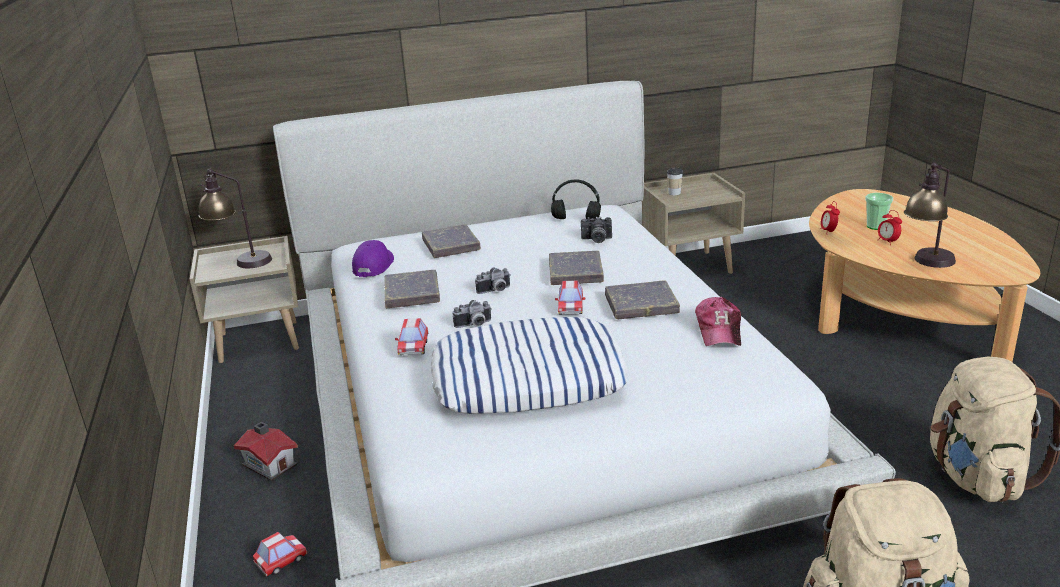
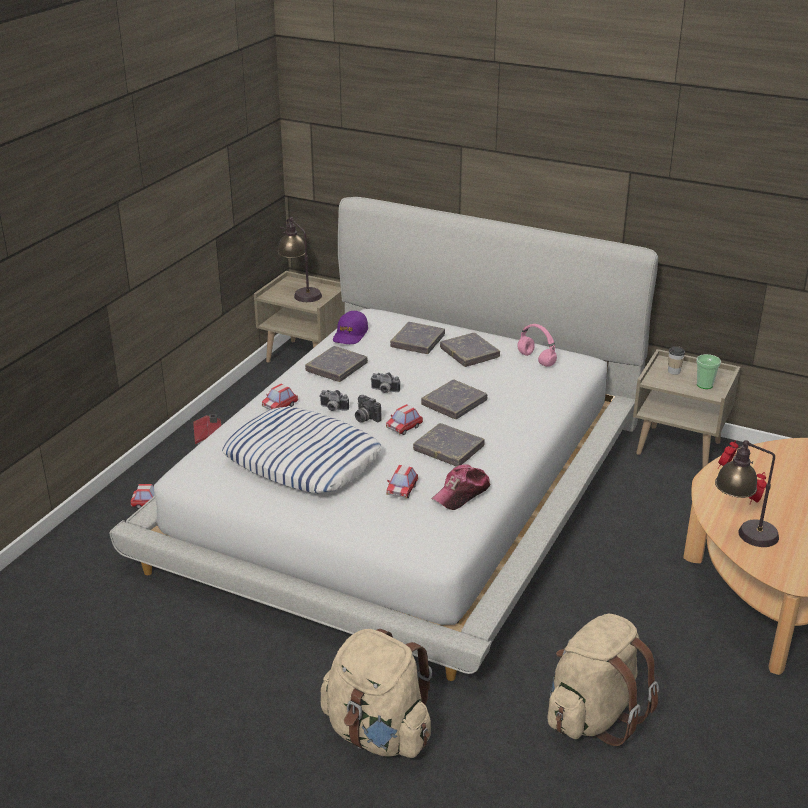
camera: 40 degrees right, 5 degrees up
purple cap [352,240,394,277] -> purple cap turned 150 degrees clockwise [333,311,368,344]
black headphones [551,180,601,220] -> pink headphones [517,324,557,367]
camera [581,217,612,243] -> camera moved to [355,395,382,423]
cup [865,193,893,230] -> cup moved to [696,354,721,389]
none -> toy car [386,465,418,499]
none -> grey book [440,332,500,367]

